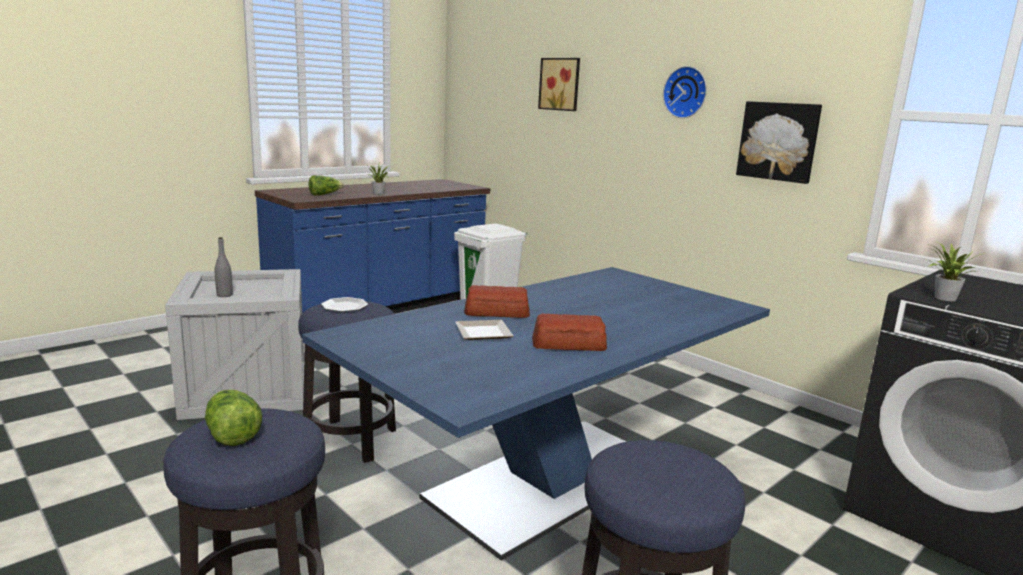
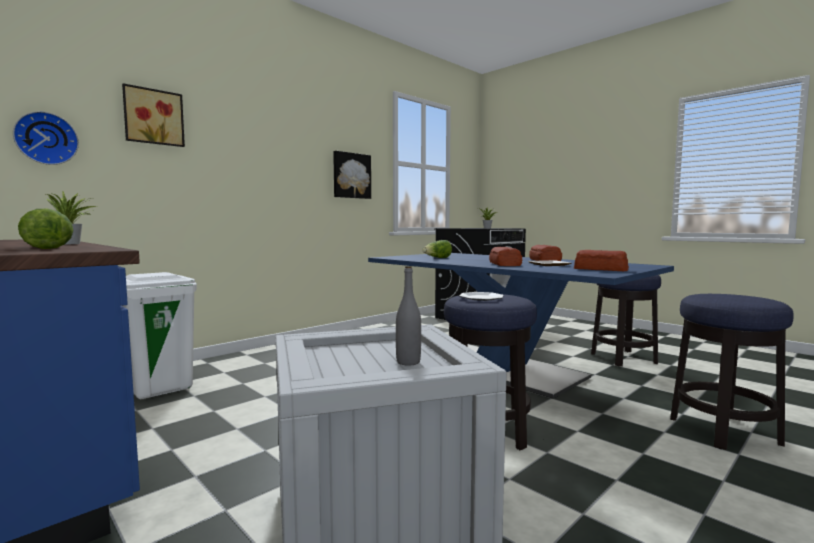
camera: 90 degrees left, 10 degrees down
lettuce [205,390,262,446] -> lettuce moved to [422,240,452,258]
wall clock [663,66,707,118] -> wall clock moved to [13,111,79,165]
none -> bread [574,250,629,271]

